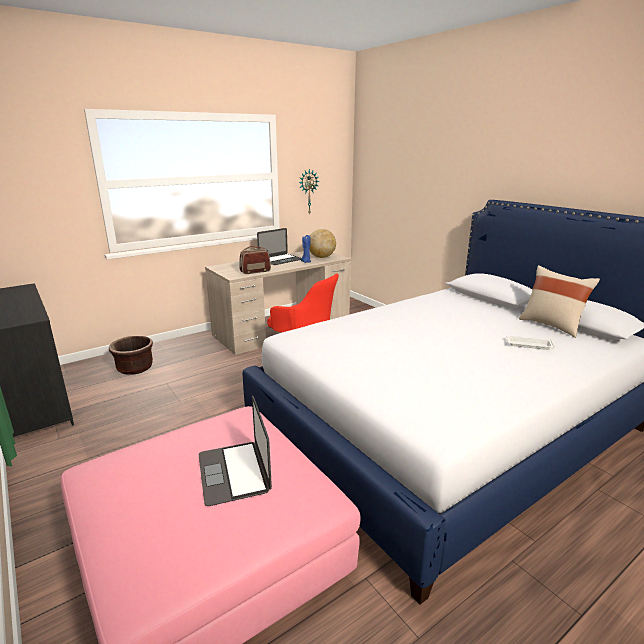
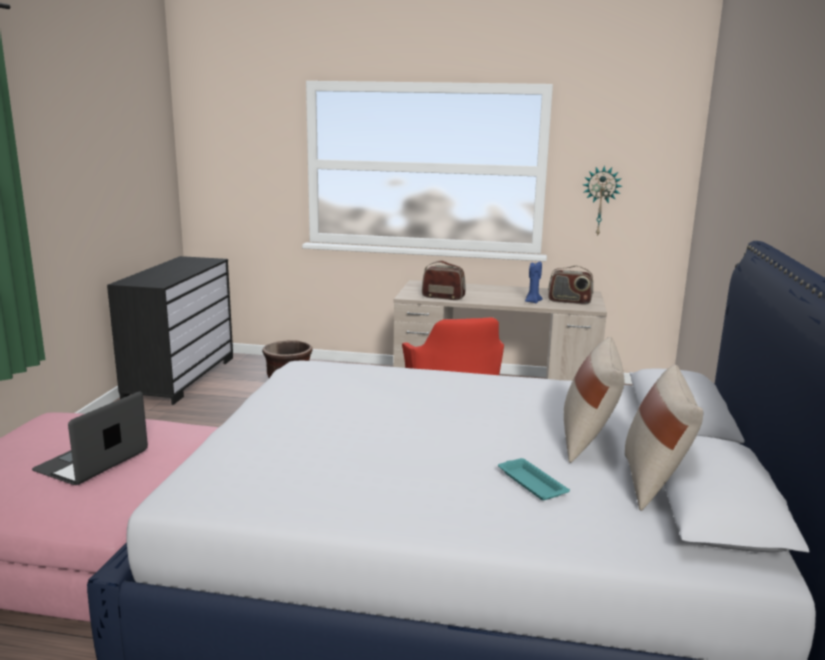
camera: 45 degrees right, 5 degrees down
laptop [257,228,301,265] -> none
globe [310,229,336,258] -> radio [548,266,593,304]
white tray [505,336,555,350] -> turquoise tray [498,458,570,500]
none -> beige pillow [564,337,625,463]

